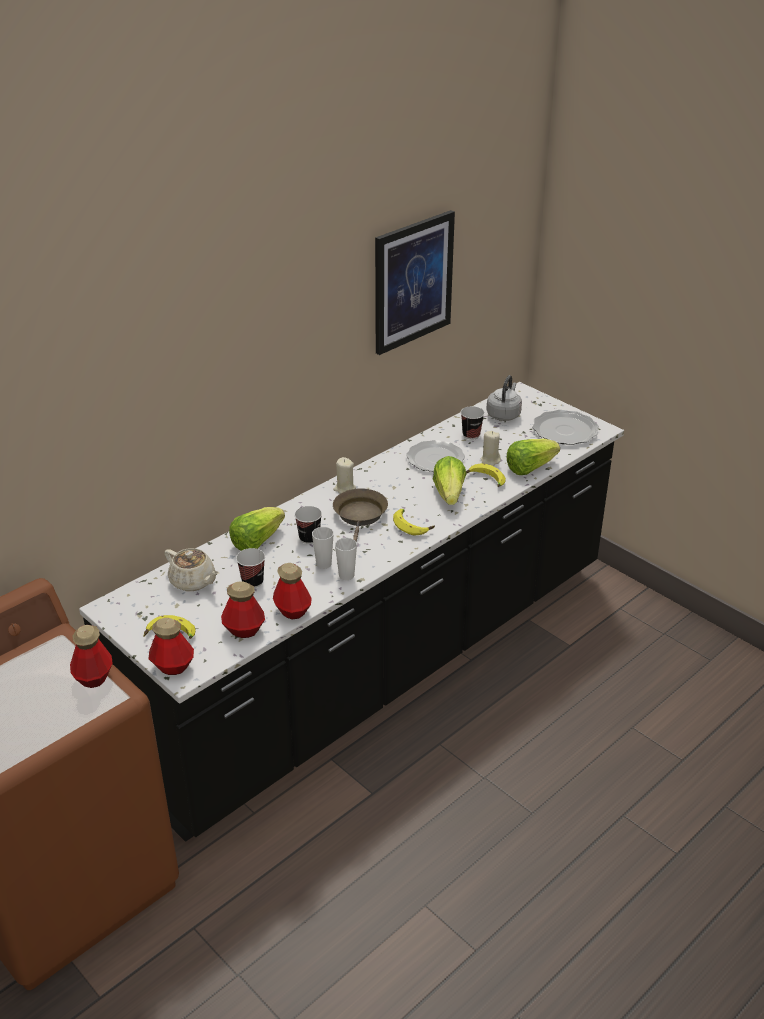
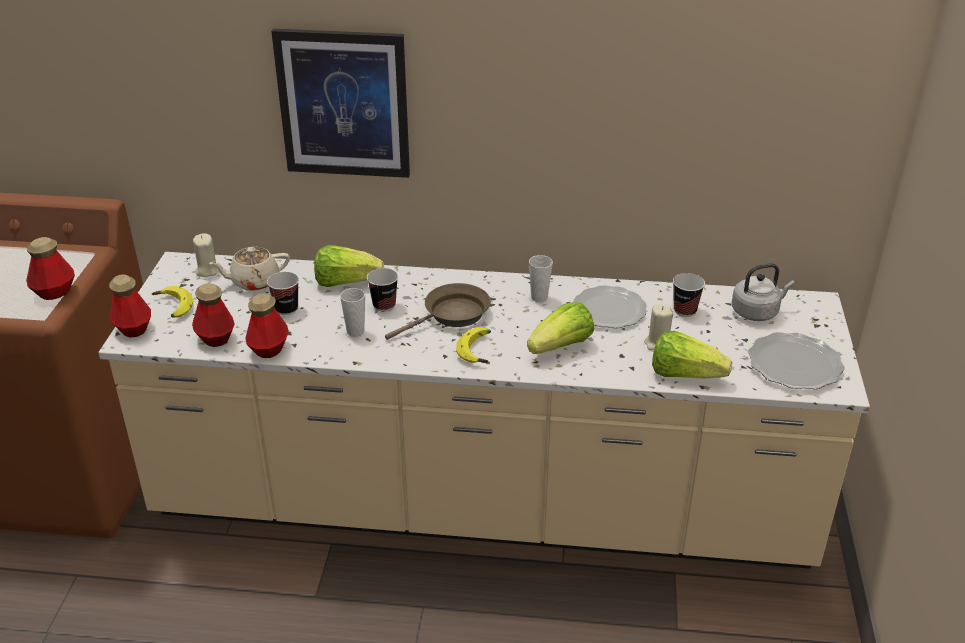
camera: 50 degrees right, 0 degrees up
black counter [79,382,624,842] -> beige counter [98,252,870,569]
beige teapot [164,548,219,591] -> beige teapot turned 75 degrees clockwise [209,247,290,291]
beige candle [333,457,356,494] -> beige candle moved to [193,233,219,277]
cup [335,538,357,580] -> cup moved to [529,255,553,302]
picture [375,210,455,355] -> picture moved to [271,29,410,178]
banana [466,463,506,487] -> none

